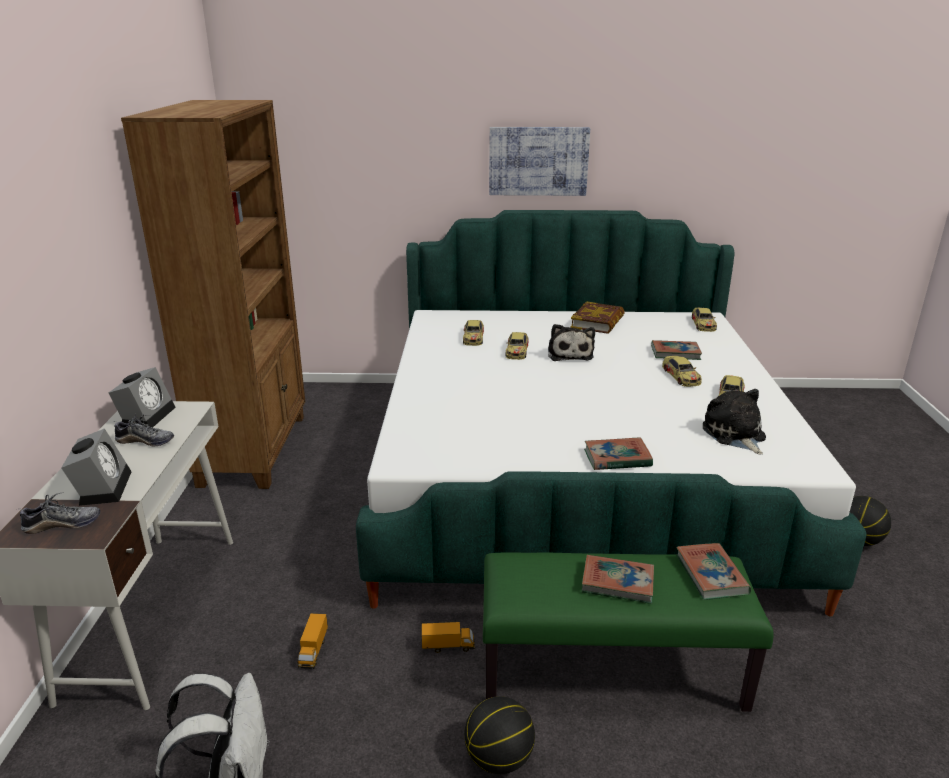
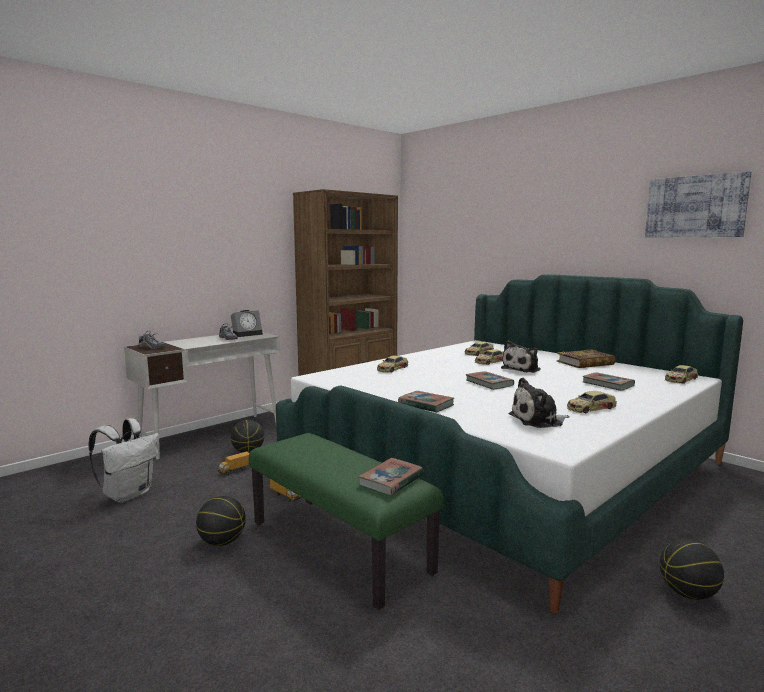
camera: 45 degrees right, 15 degrees down
alarm clock [61,429,132,506] -> none
picture [489,127,590,196] -> picture moved to [645,171,751,238]
book [582,555,654,604] -> book moved to [466,371,514,390]
toy car [662,356,702,387] -> toy car moved to [377,356,408,373]
plush toy [703,389,766,455] -> plush toy turned 135 degrees counterclockwise [509,377,570,428]
none -> basketball [231,420,265,453]

